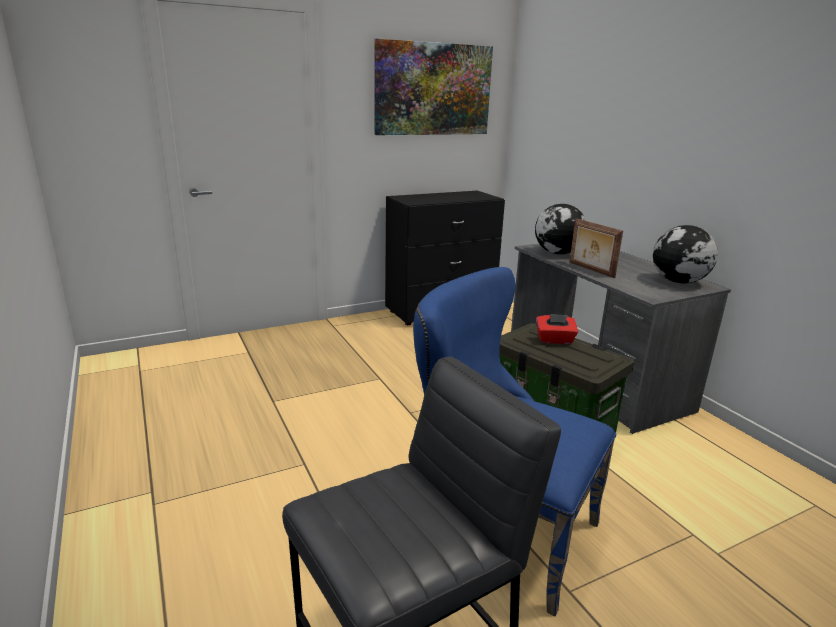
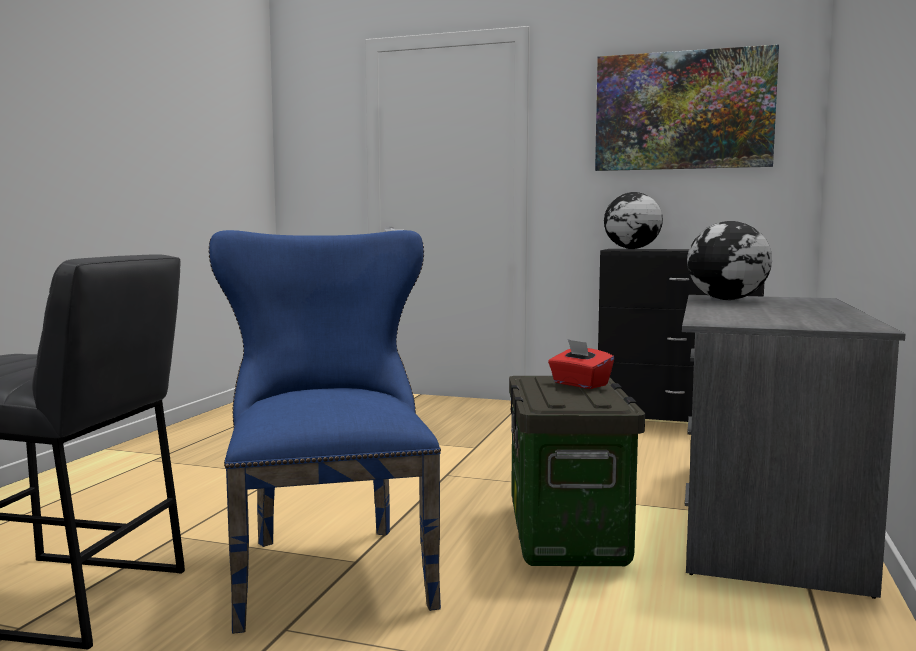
camera: 45 degrees right, 15 degrees down
picture frame [569,218,623,278] -> none
globe [653,225,718,283] -> globe moved to [604,192,663,249]

